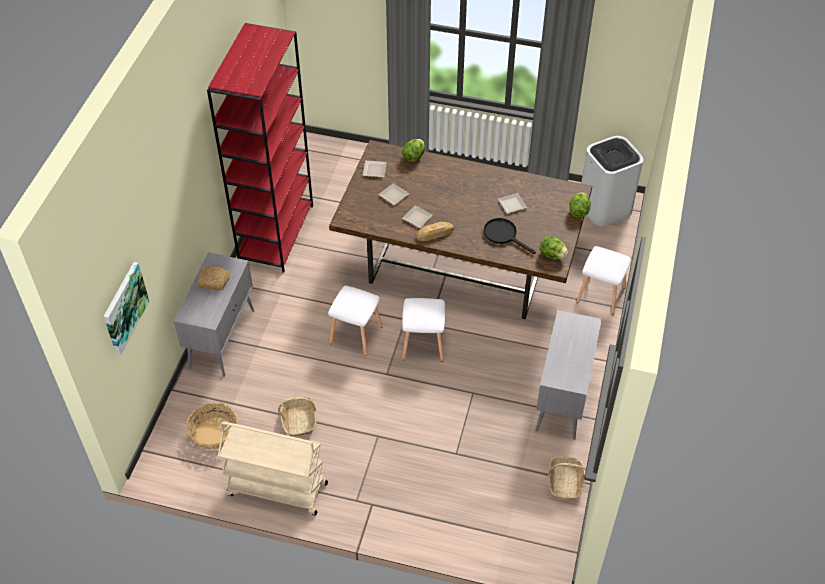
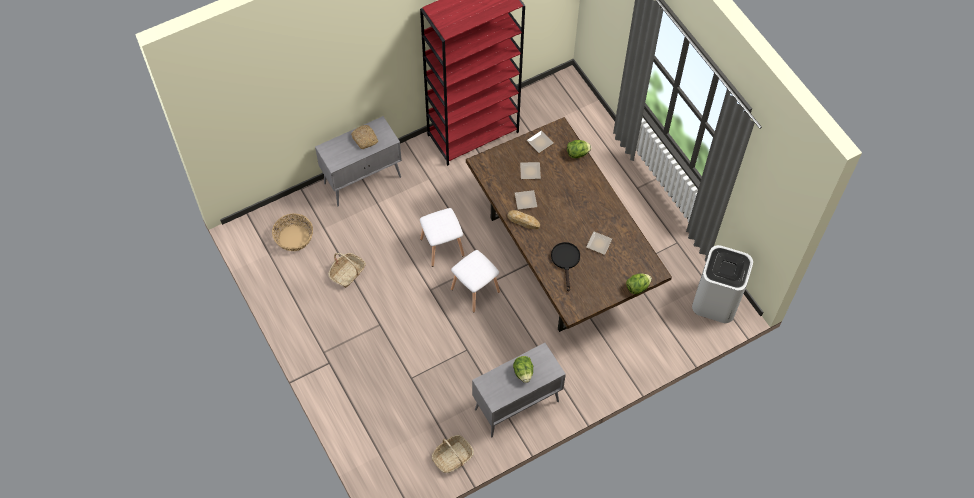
camera: 45 degrees right, 10 degrees up
picture [103,262,150,355] -> none
beige cart [218,422,328,516] -> none
lettuce [540,236,568,259] -> lettuce moved to [513,356,533,383]
white stool [576,246,631,315] -> none

